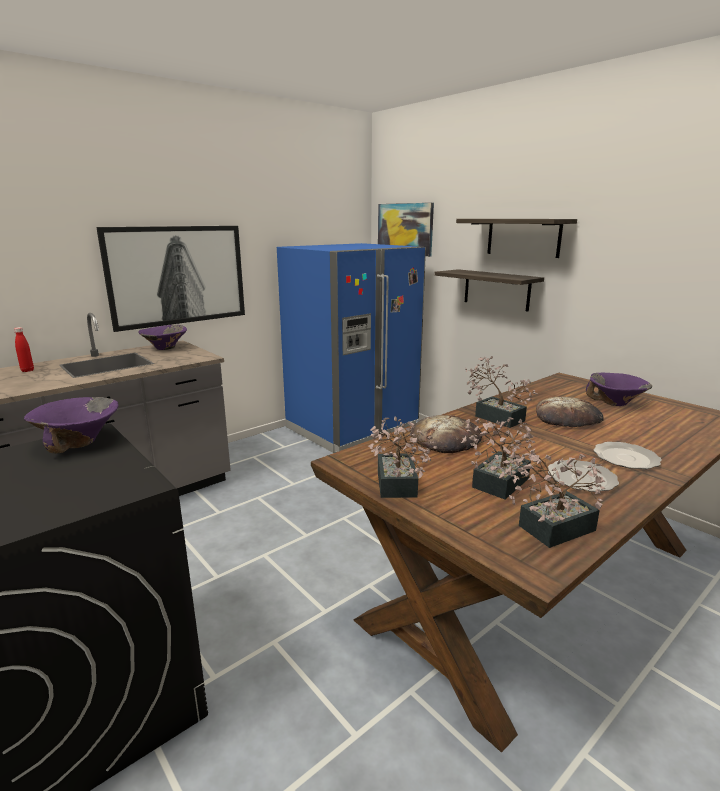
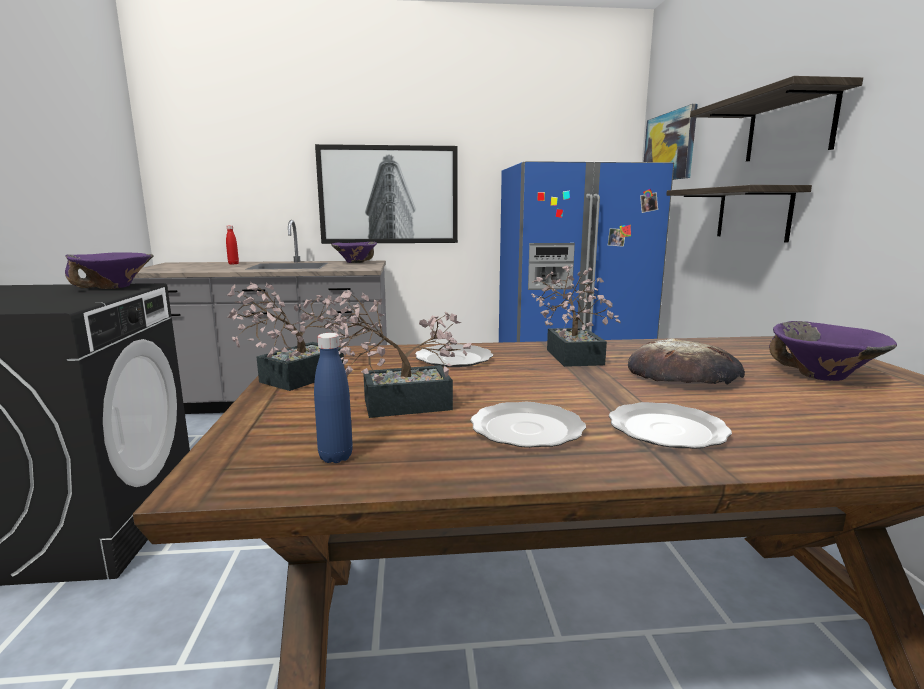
camera: 35 degrees right, 5 degrees down
bread [410,415,482,453] -> plate [415,344,493,367]
potted plant [505,447,605,548] -> blue bottle [314,333,353,463]

